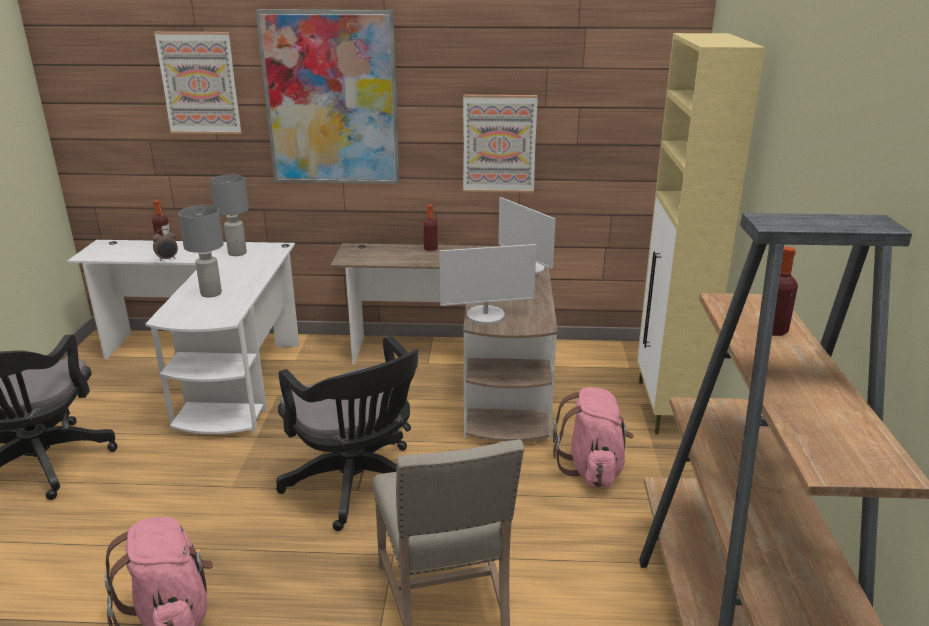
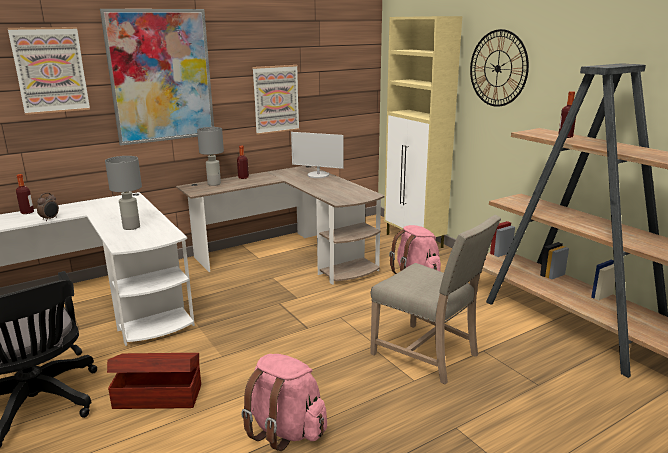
camera: 35 degrees left, 5 degrees down
grey table lamp [210,175,249,256] -> grey table lamp moved to [197,127,224,186]
black office chair [276,336,419,531] -> none
monitor [439,244,537,324] -> none
none -> brown storage box [107,353,201,409]
none -> wall clock [470,29,529,107]

